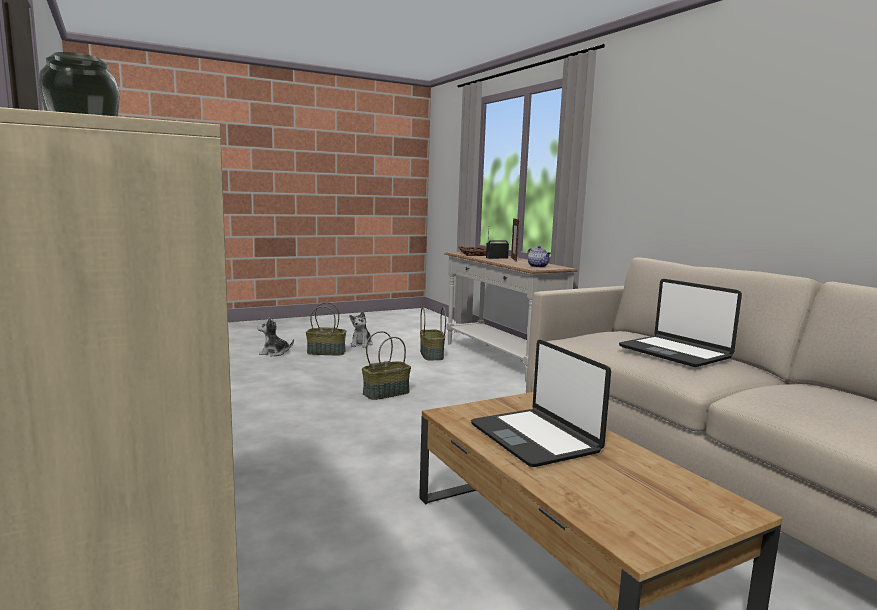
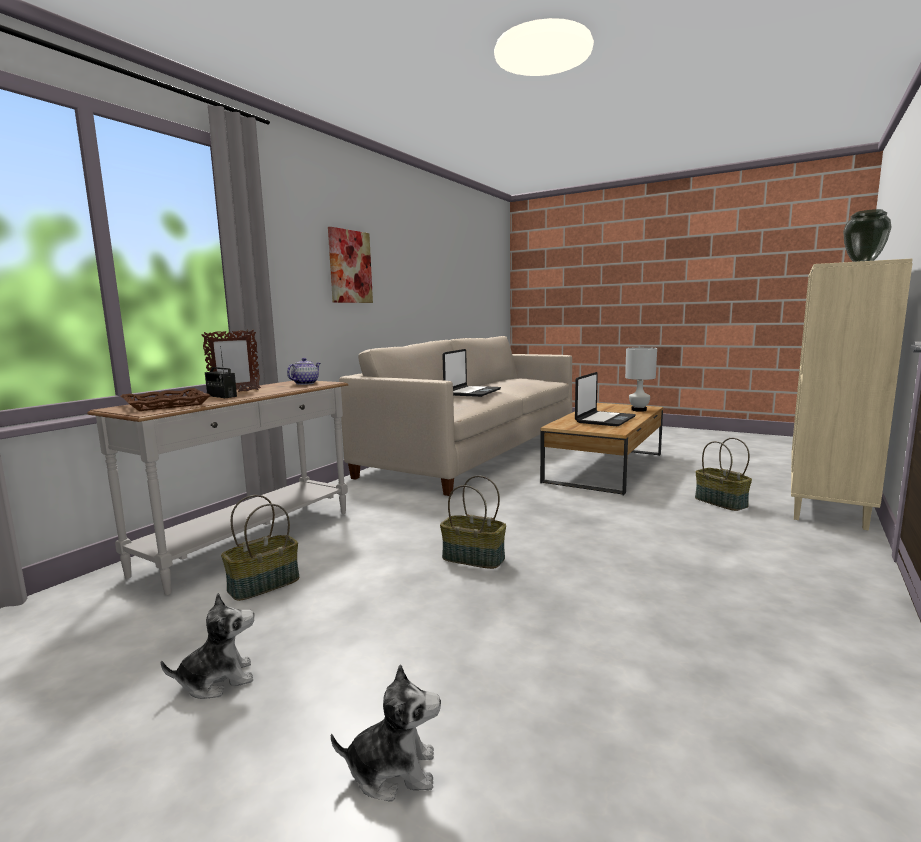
camera: 120 degrees left, 0 degrees up
plush toy [257,317,294,356] -> plush toy turned 60 degrees counterclockwise [331,665,441,802]
basket [306,302,346,355] -> basket moved to [695,438,752,511]
none -> picture [328,227,373,303]
none -> white table lamp [625,347,657,412]

